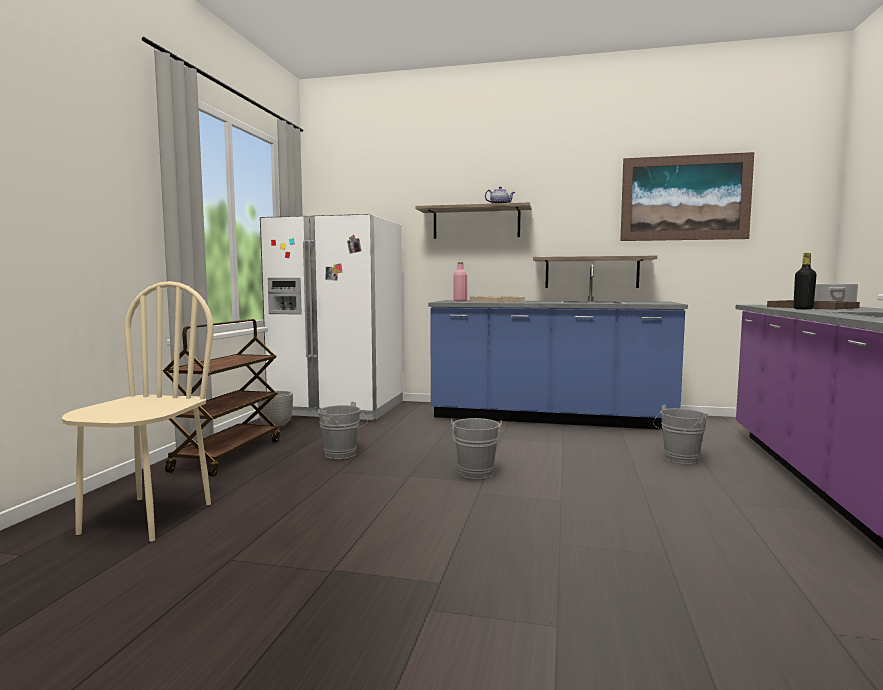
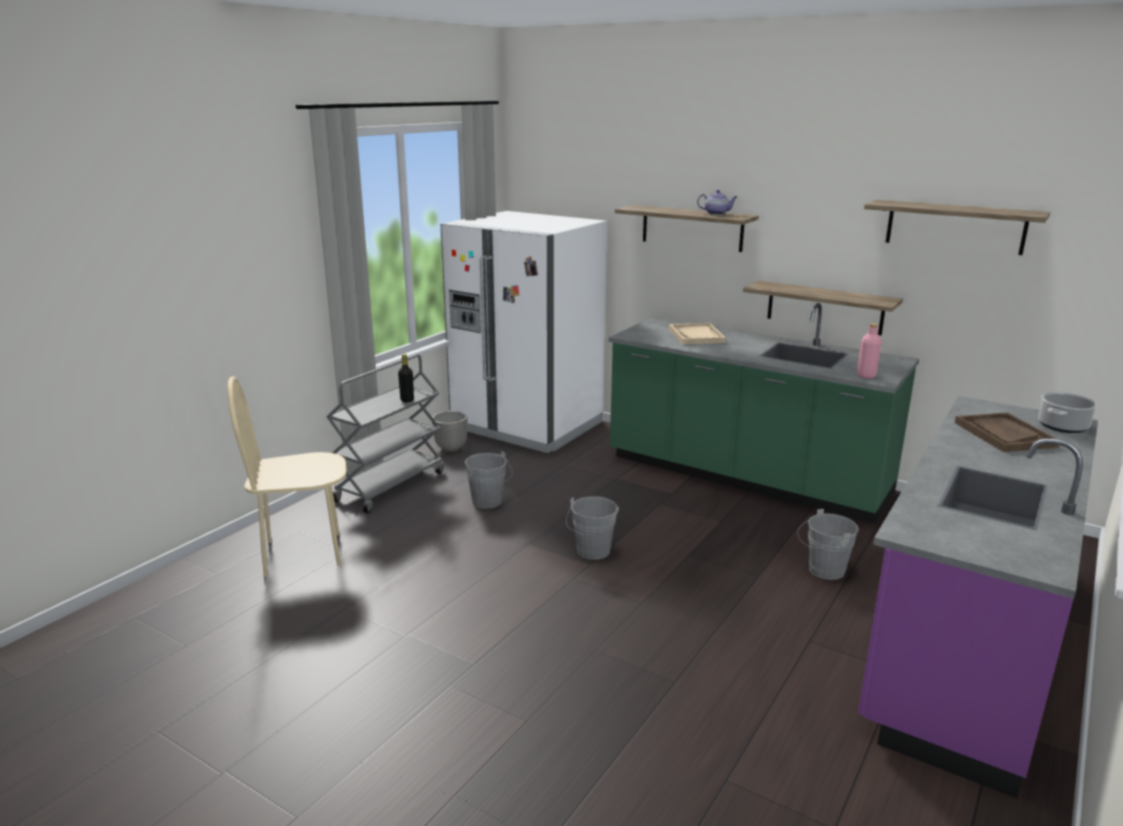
camera: 20 degrees right, 15 degrees up
beige chair [61,281,214,541] -> beige chair turned 135 degrees counterclockwise [227,376,346,577]
brown cart [163,319,280,477] -> grey cart [326,354,444,513]
blue counter [428,265,688,430] -> green counter [609,303,919,524]
pink bottle [453,262,467,301] -> pink bottle moved to [857,323,882,379]
picture [620,152,754,241] -> shelf [864,200,1050,255]
black bottle [793,253,817,309] -> black bottle moved to [398,354,414,402]

